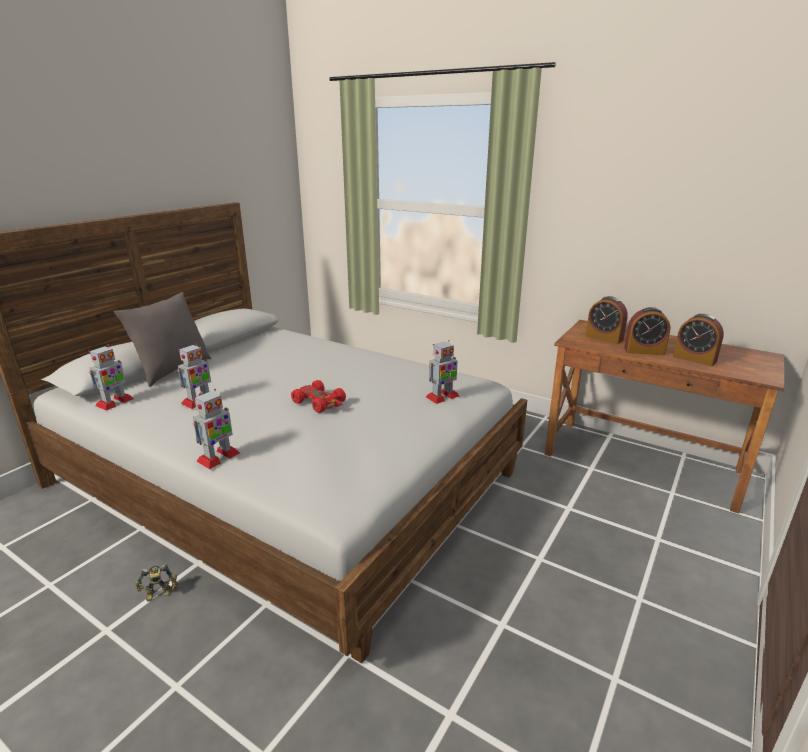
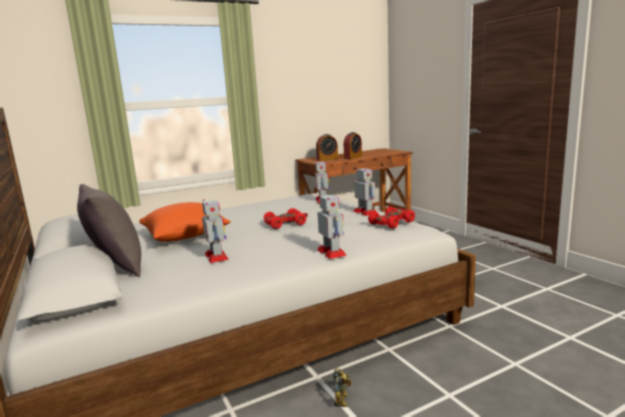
camera: 60 degrees left, 10 degrees down
toy robot [88,344,134,410] -> toy robot moved to [353,168,377,216]
alarm clock [673,314,724,366] -> none
none -> orange pillow [139,202,231,242]
none -> red toy car [368,207,415,229]

